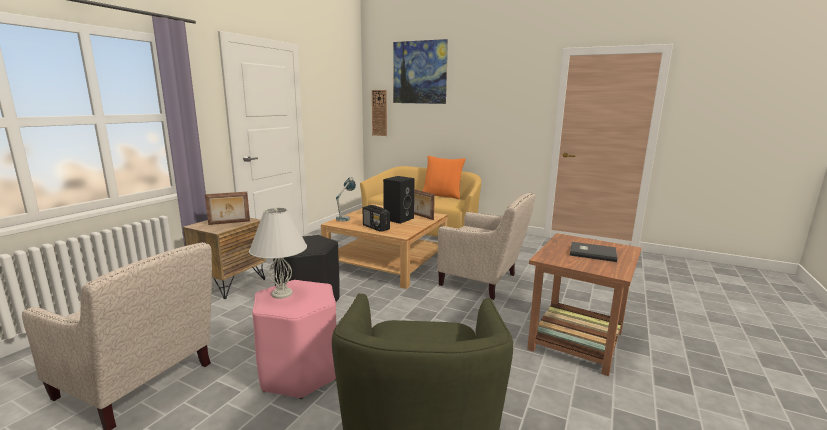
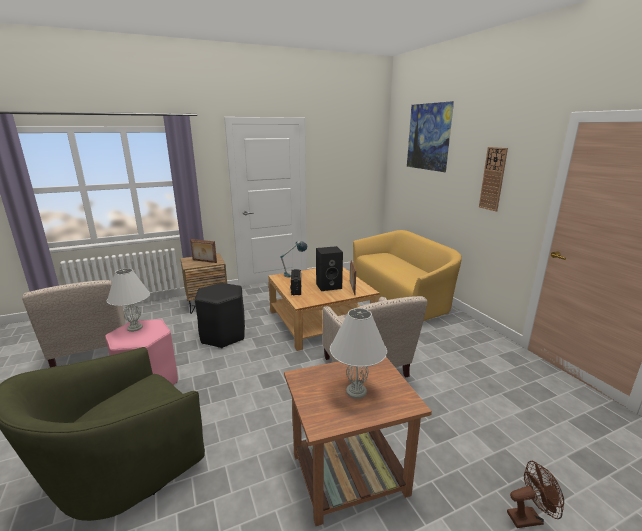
camera: 40 degrees right, 5 degrees up
wall clock [372,90,387,136] -> wall clock moved to [479,147,508,211]
orange pillow [422,156,466,199] -> none
grey book [570,242,617,262] -> white table lamp [330,308,387,399]
none -> brown fan [507,461,564,528]

